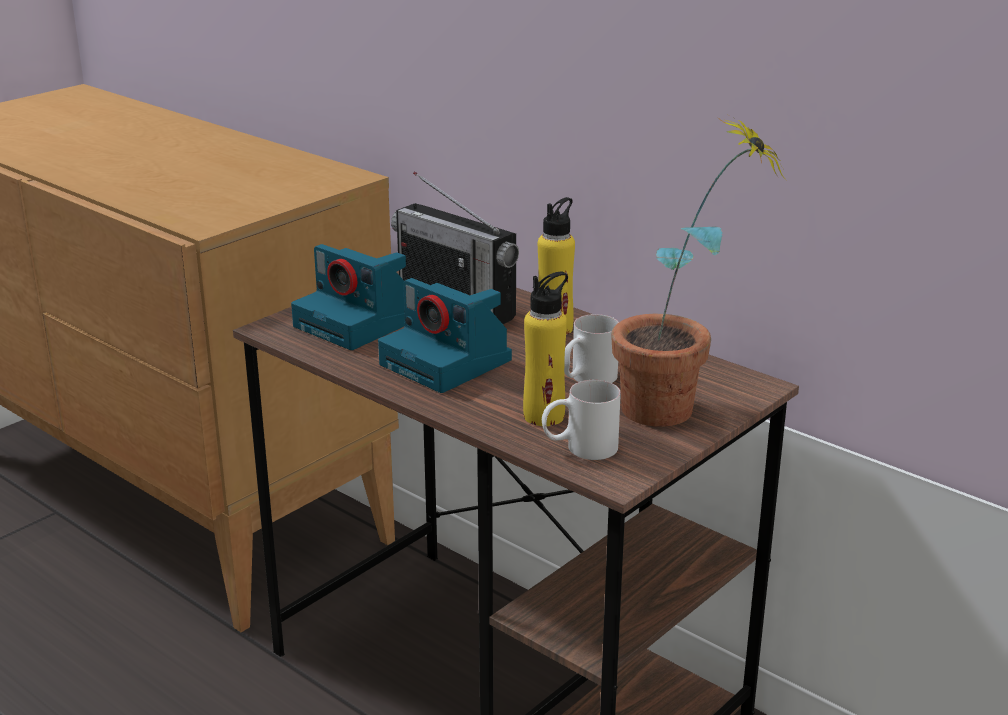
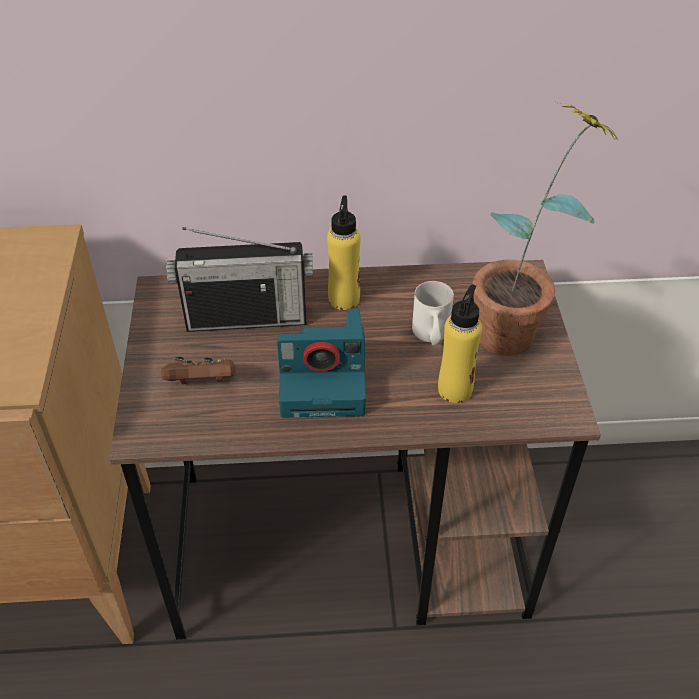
camera: 45 degrees left, 20 degrees up
camera [291,244,406,350] -> brown game controller [161,357,236,384]
white mug [542,380,621,460] -> none

